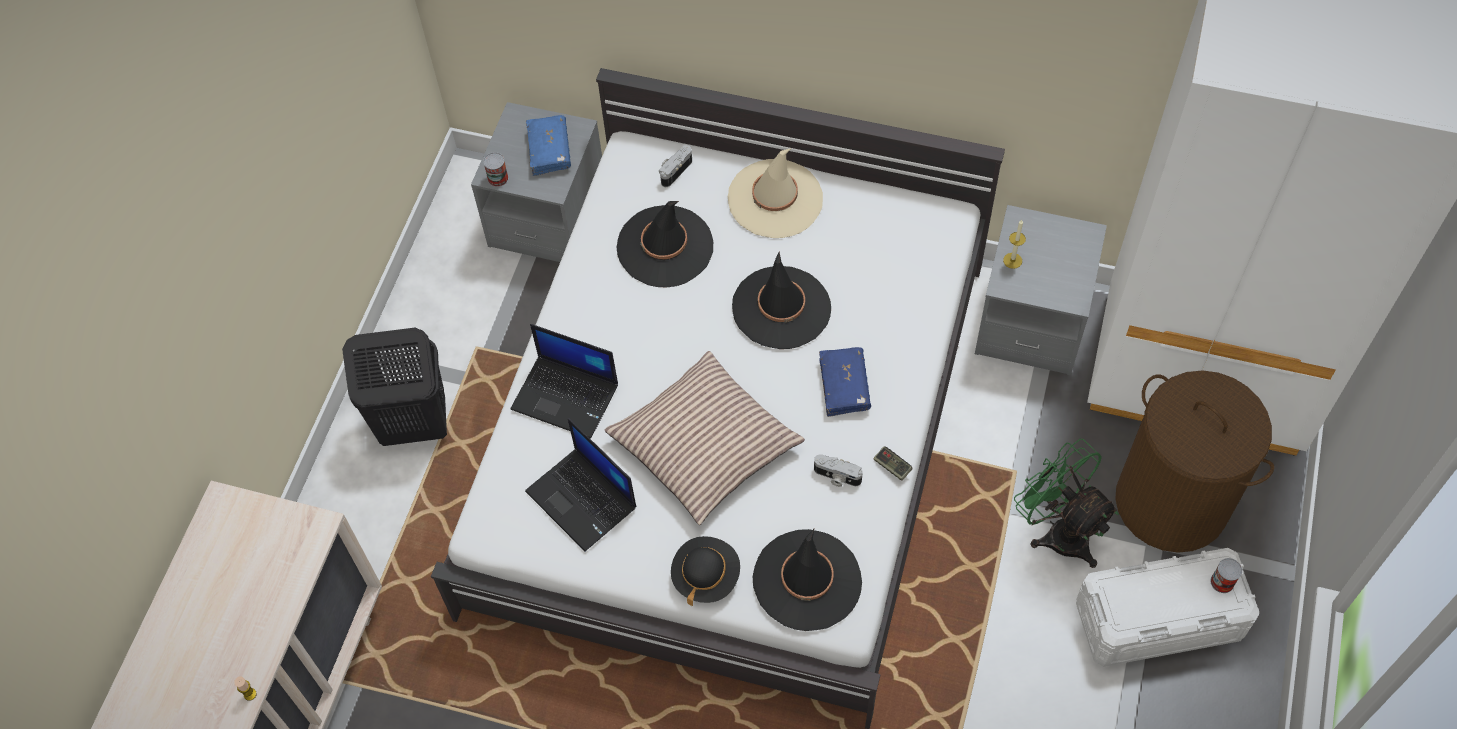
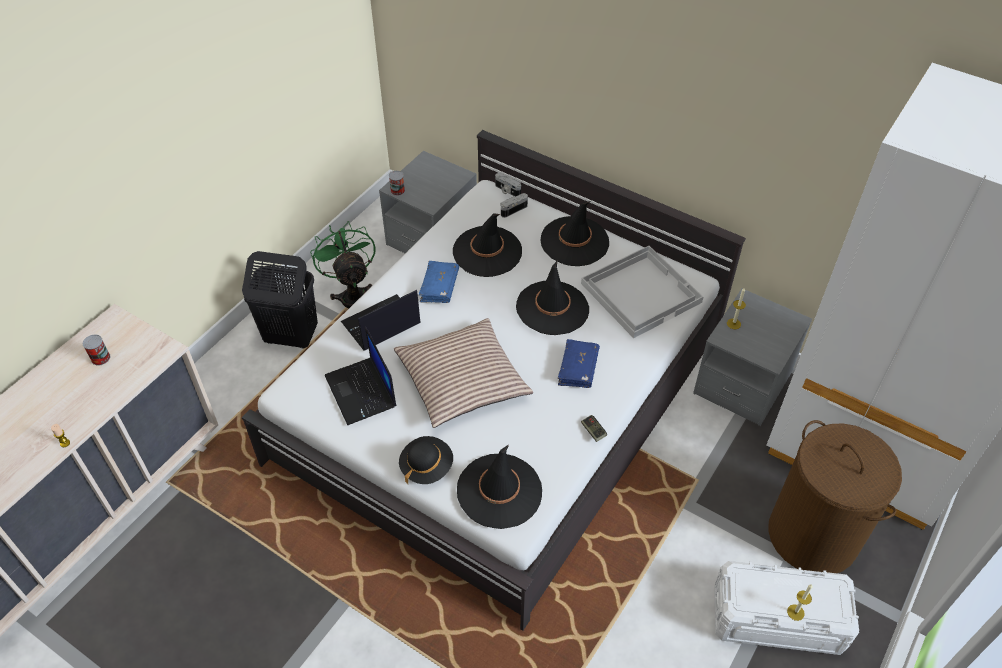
camera: 15 degrees right, 10 degrees down
laptop [510,324,618,439] -> laptop turned 105 degrees clockwise [341,290,421,351]
blue book [526,115,571,176] -> blue book moved to [419,261,459,303]
beige hat [728,148,823,238] -> black hat [540,201,609,266]
camera [814,454,863,487] -> camera moved to [495,173,521,197]
green fan [1014,439,1119,568] -> green fan moved to [310,221,375,308]
can [1210,558,1242,593] -> can moved to [83,335,110,366]
none -> white tray [581,246,703,338]
none -> candle [787,584,813,621]

